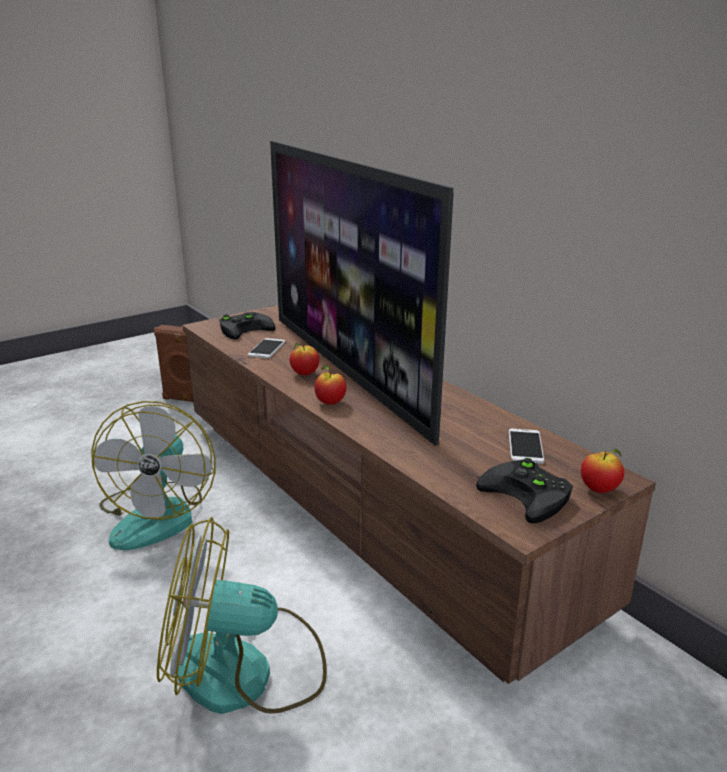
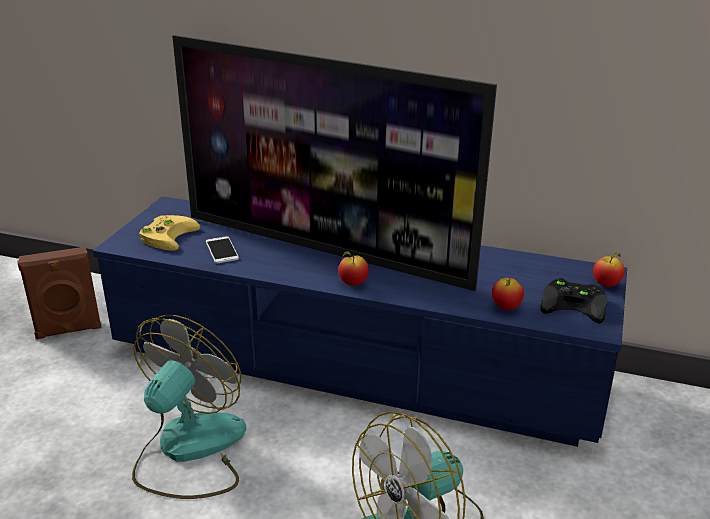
camera: 35 degrees left, 5 degrees up
fan [91,401,216,550] -> fan turned 120 degrees counterclockwise [132,315,246,499]
brown tv stand [182,305,656,684] -> blue tv stand [93,196,627,447]
black game controller [219,312,275,339] -> yellow game controller [139,215,200,251]
apple [290,343,319,375] -> apple moved to [492,278,524,310]
phone [509,429,544,464] -> none

